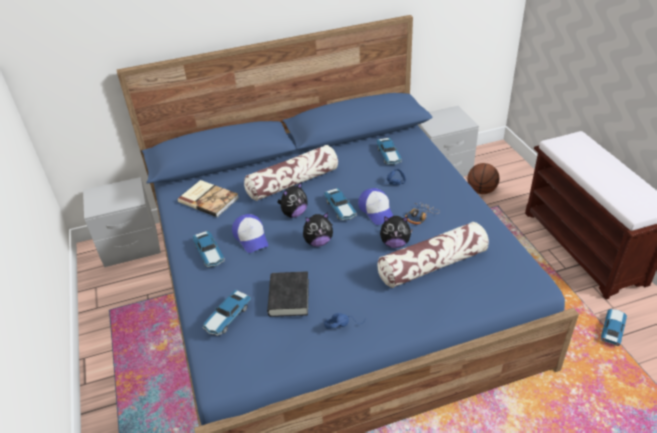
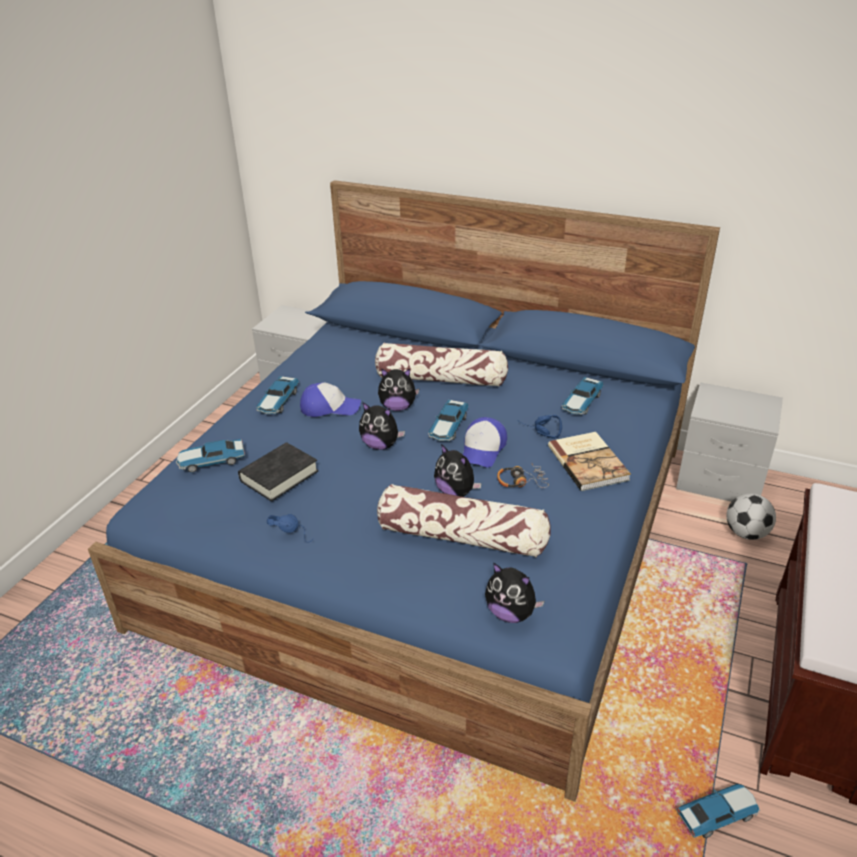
camera: 40 degrees right, 5 degrees down
book [178,180,239,217] -> book moved to [548,432,631,491]
cap [232,214,268,253] -> cap turned 105 degrees counterclockwise [300,382,361,417]
basketball [467,163,499,194] -> football [726,493,776,540]
none -> plush toy [485,562,545,623]

